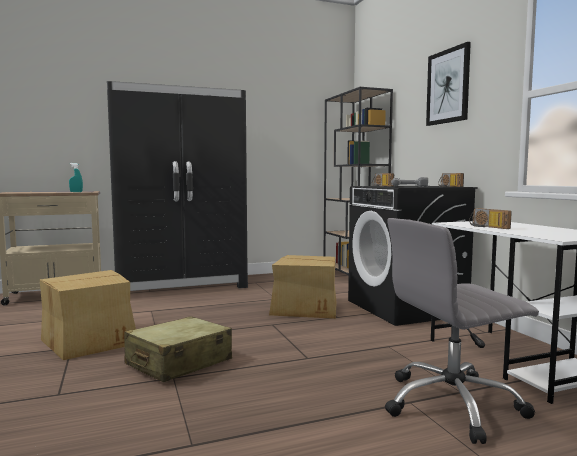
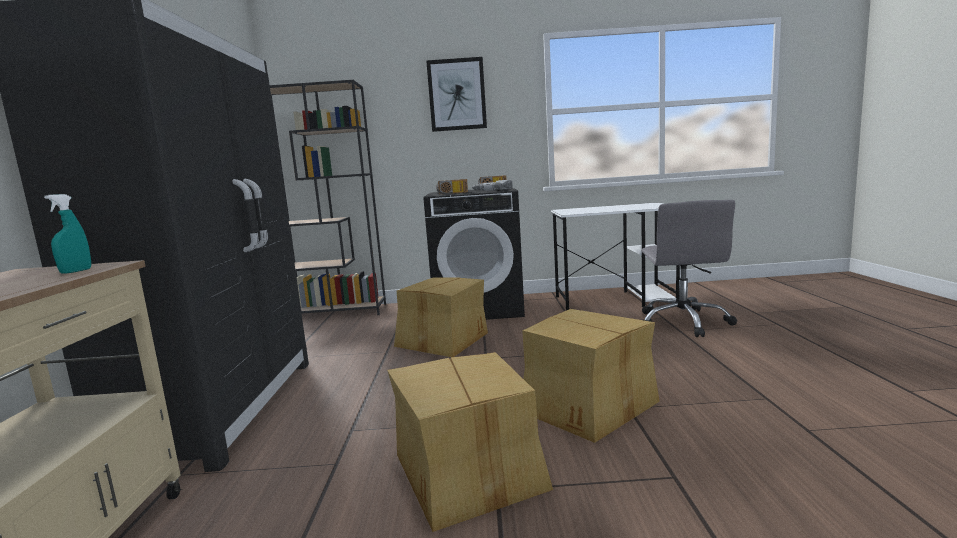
camera: 70 degrees left, 5 degrees up
beige suitcase [124,316,232,382] -> cardboard box [522,309,660,443]
radio [469,208,512,229] -> none

